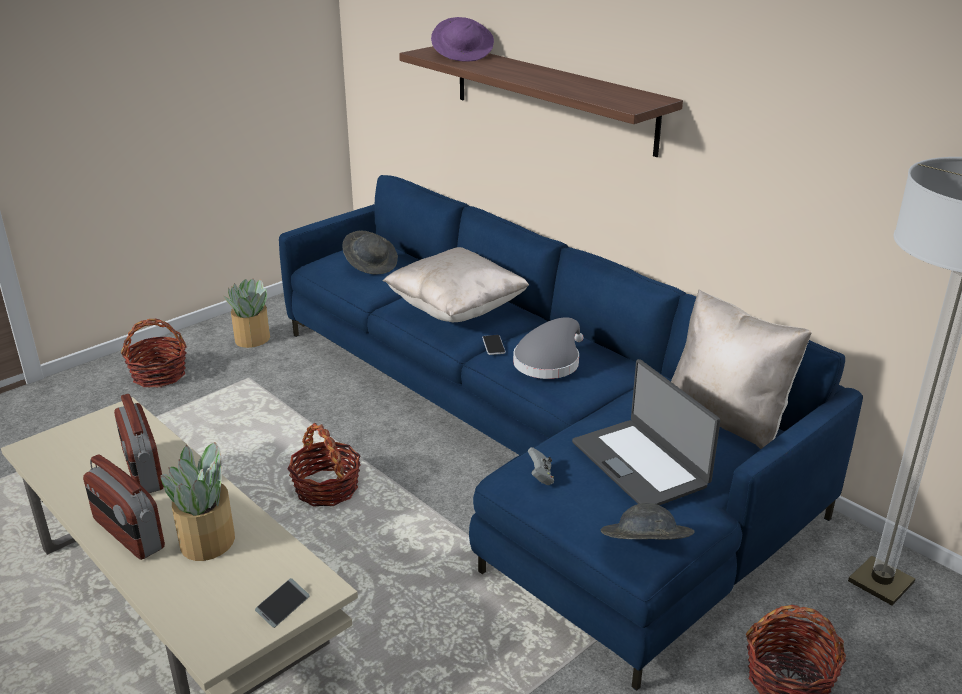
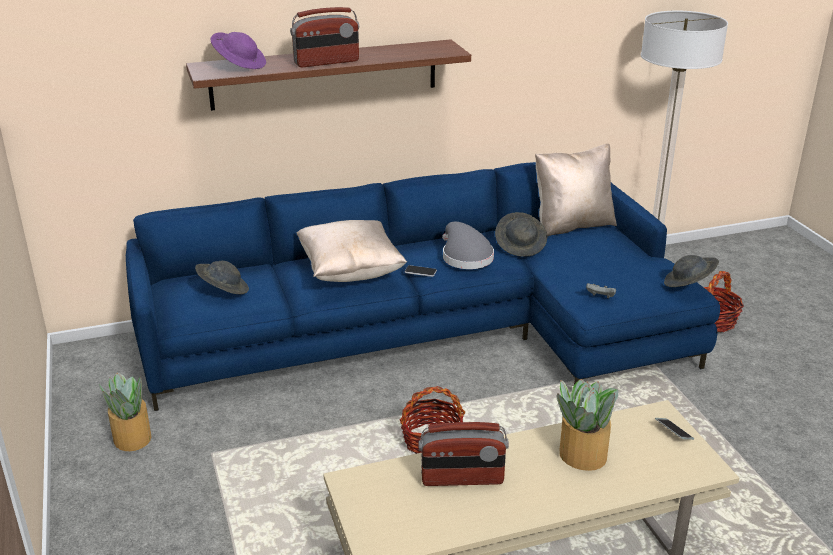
camera: 65 degrees left, 0 degrees up
radio [83,454,165,560] -> radio moved to [290,7,359,67]
basket [121,319,187,388] -> none
laptop [572,359,721,505] -> none
none -> grey hat [495,212,547,257]

